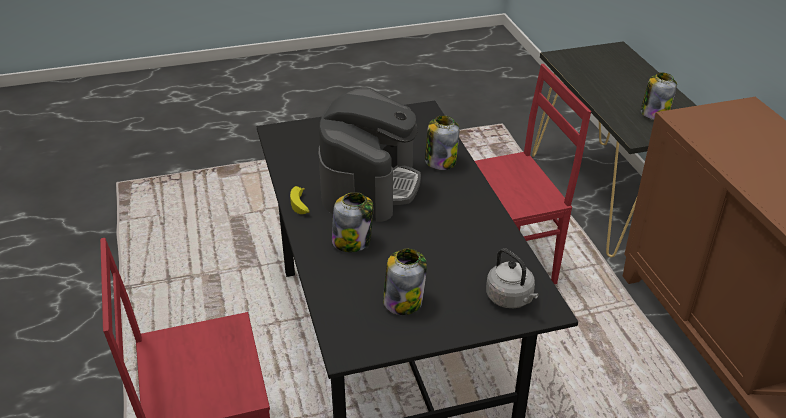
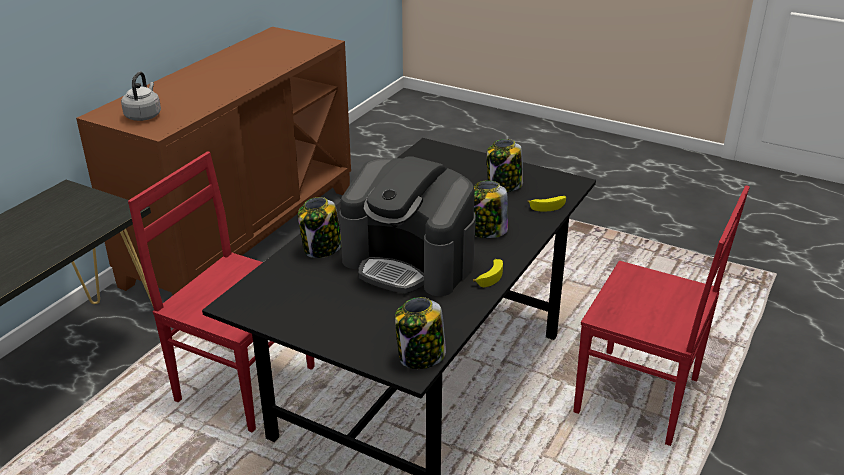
camera: 135 degrees left, 5 degrees down
coffee machine [318,88,421,222] -> coffee machine turned 120 degrees counterclockwise [340,156,476,296]
grey kettle [486,248,539,308] -> grey kettle moved to [121,72,161,121]
jar [640,72,677,120] -> jar moved to [395,297,446,369]
none -> banana [527,196,566,211]

